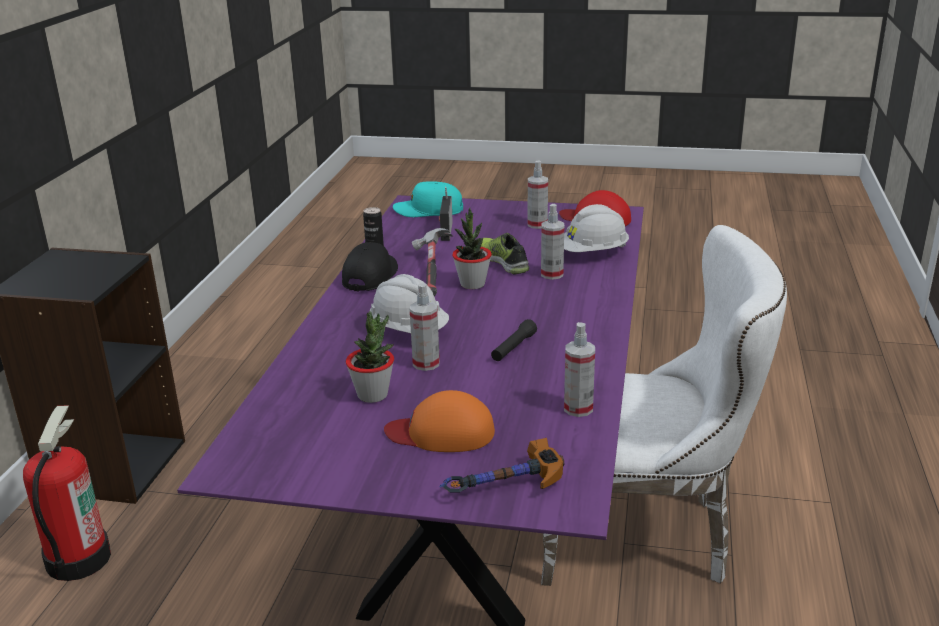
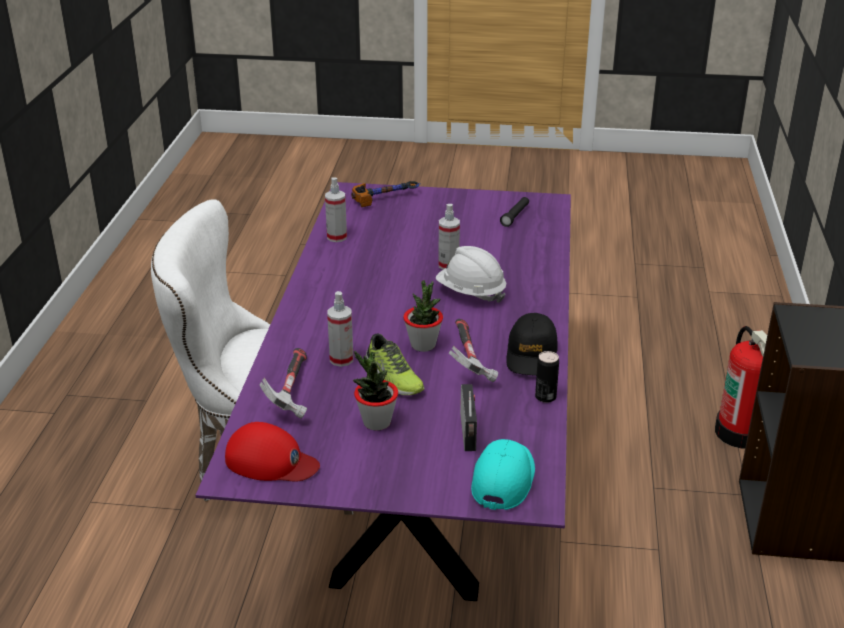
camera: 175 degrees right, 5 degrees up
potted plant [346,311,394,403] -> potted plant moved to [353,351,398,431]
orange cap [384,390,495,452] -> none
turquoise cap [393,182,463,217] -> turquoise cap turned 75 degrees counterclockwise [471,439,535,510]
black flashlight [491,319,537,361] -> black flashlight moved to [500,197,529,227]
spray bottle [528,160,548,229] -> none
white hard hat [564,204,629,252] -> hammer [260,348,307,419]

